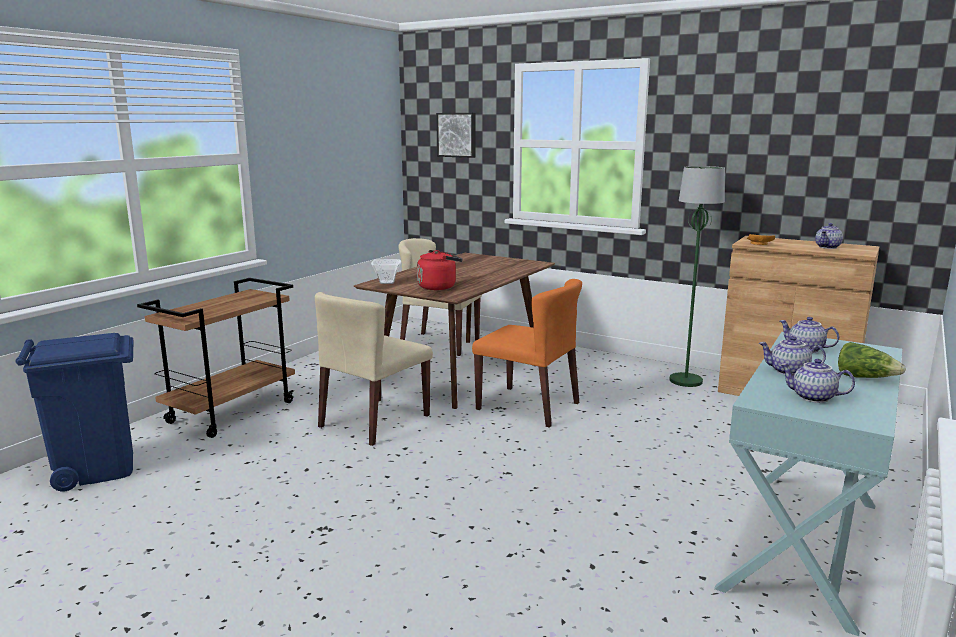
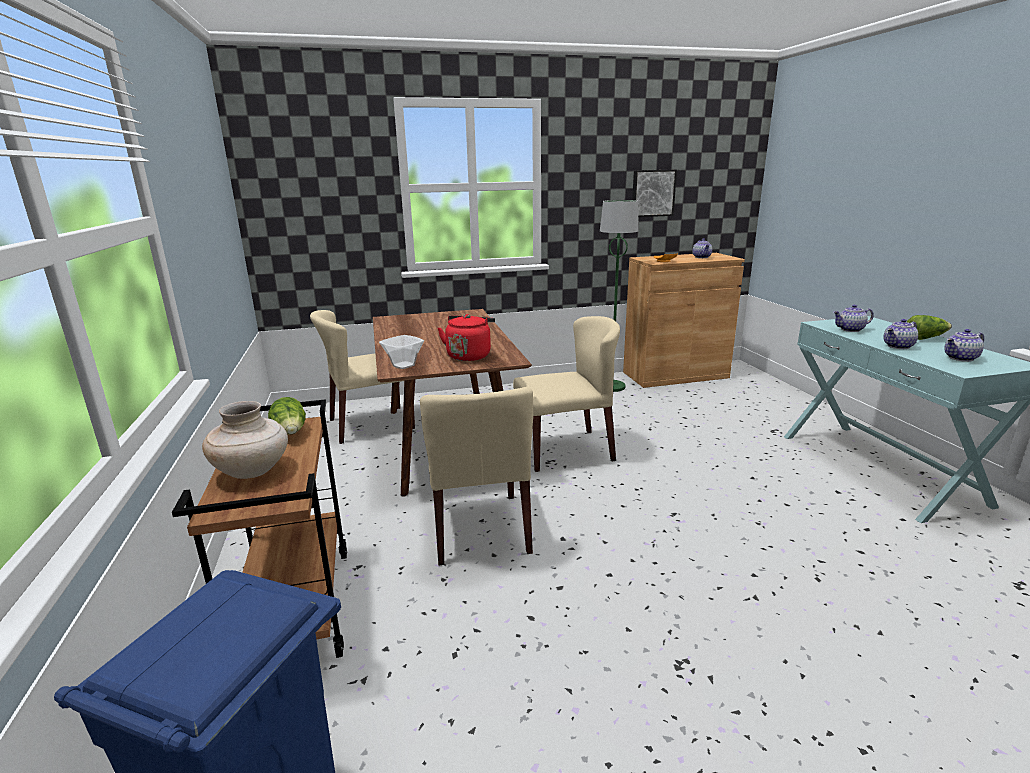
camera: 45 degrees left, 5 degrees up
picture [436,113,475,158] -> picture moved to [632,170,677,217]
orange chair [472,279,582,428] -> beige chair [513,316,620,472]
none -> beige vase [202,401,288,479]
none -> lettuce [268,397,306,435]

